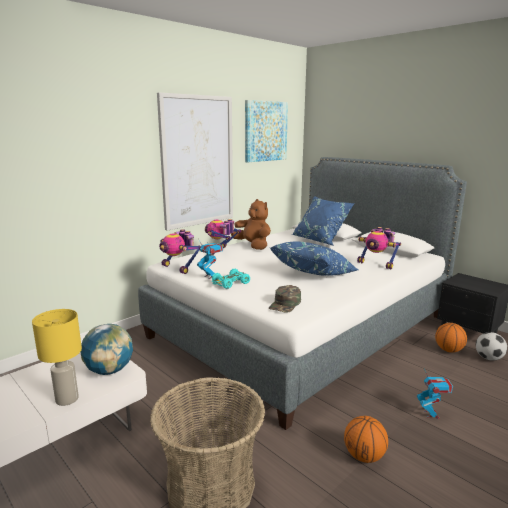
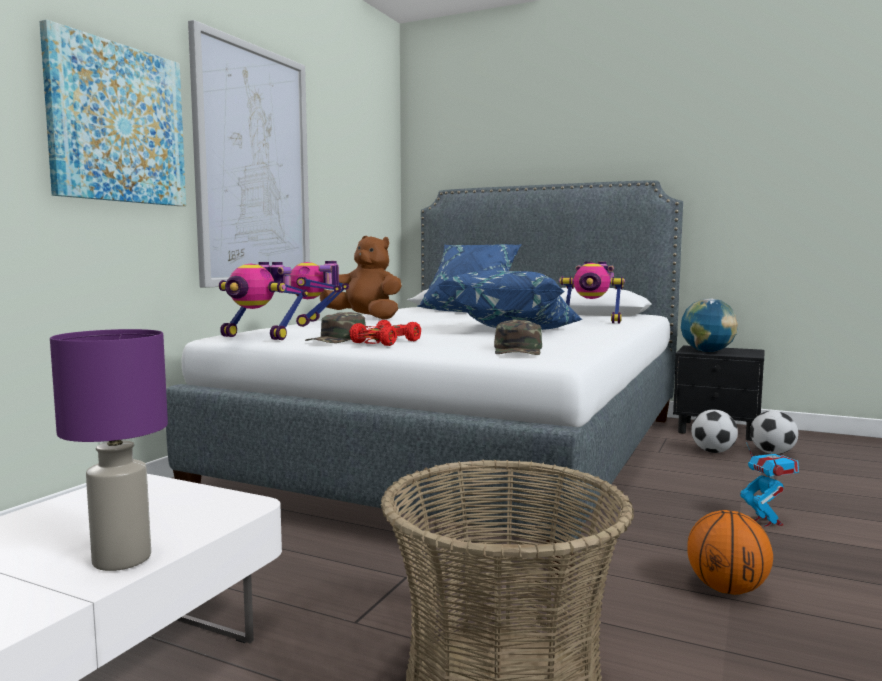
camera: 20 degrees left, 10 degrees down
yellow table lamp [32,309,82,406] -> purple table lamp [50,329,168,571]
globe [80,324,133,375] -> globe moved to [681,299,738,352]
toy robot [197,242,223,279] -> green cap [305,312,366,343]
turquoise toy car [212,269,250,289] -> red toy car [349,320,421,346]
picture [245,100,288,162] -> picture moved to [40,19,186,206]
basketball [435,323,467,353] -> football [691,409,738,453]

